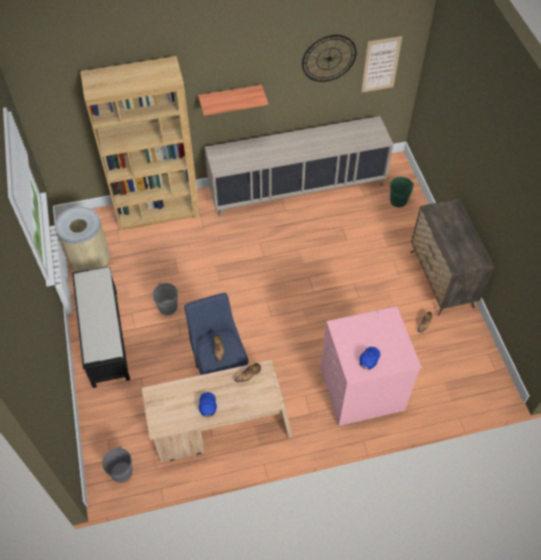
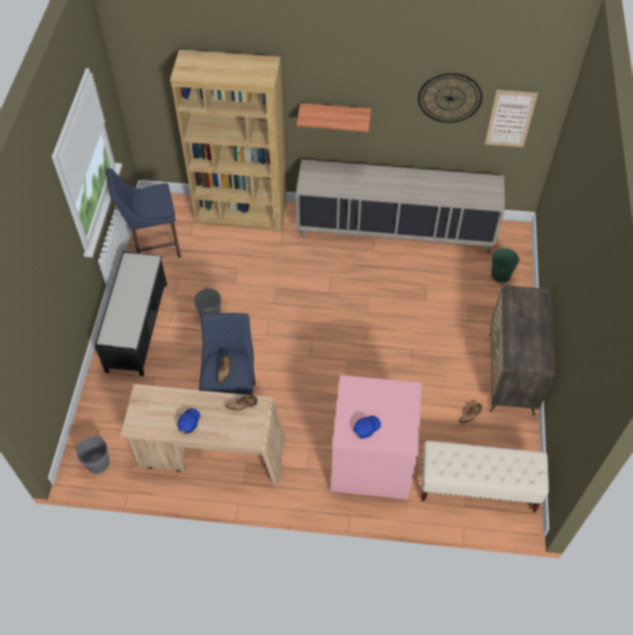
camera: 20 degrees right, 0 degrees up
beige trash can [55,206,110,272] -> blue stool [106,168,181,258]
none -> beige bench [421,441,549,512]

